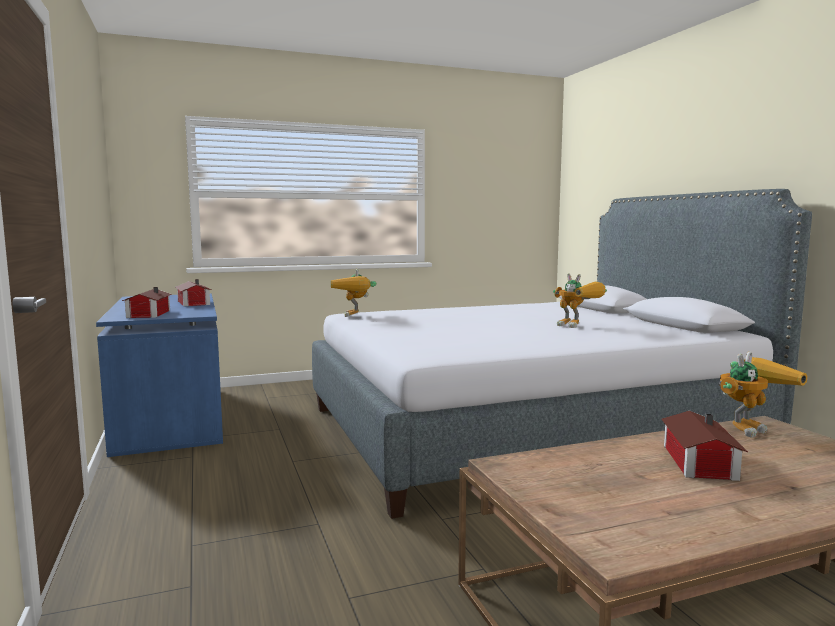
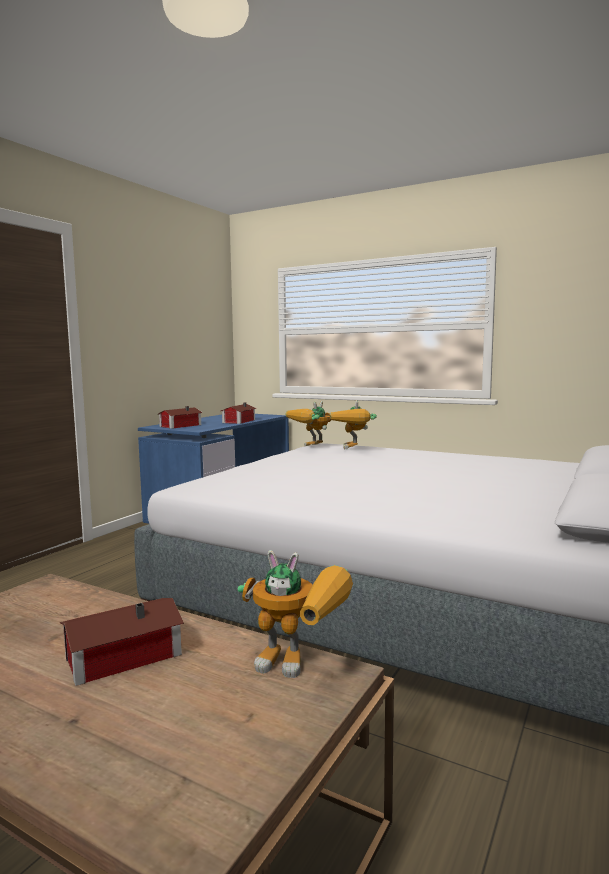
camera: 50 degrees right, 0 degrees up
toy robot [553,273,607,328] -> toy robot moved to [330,400,377,449]

